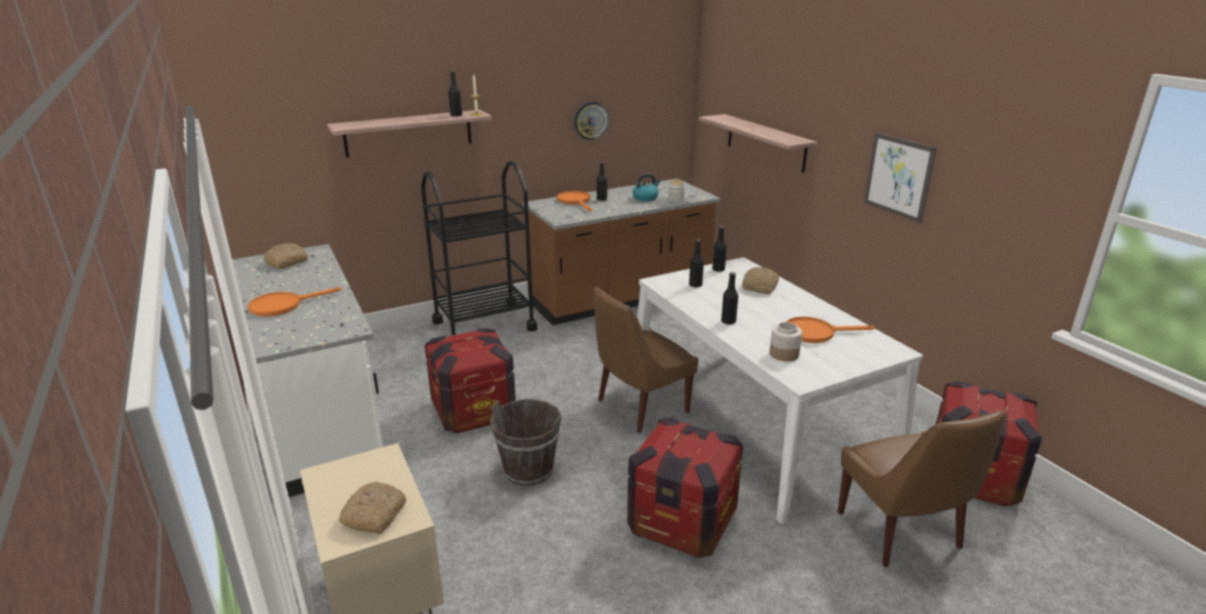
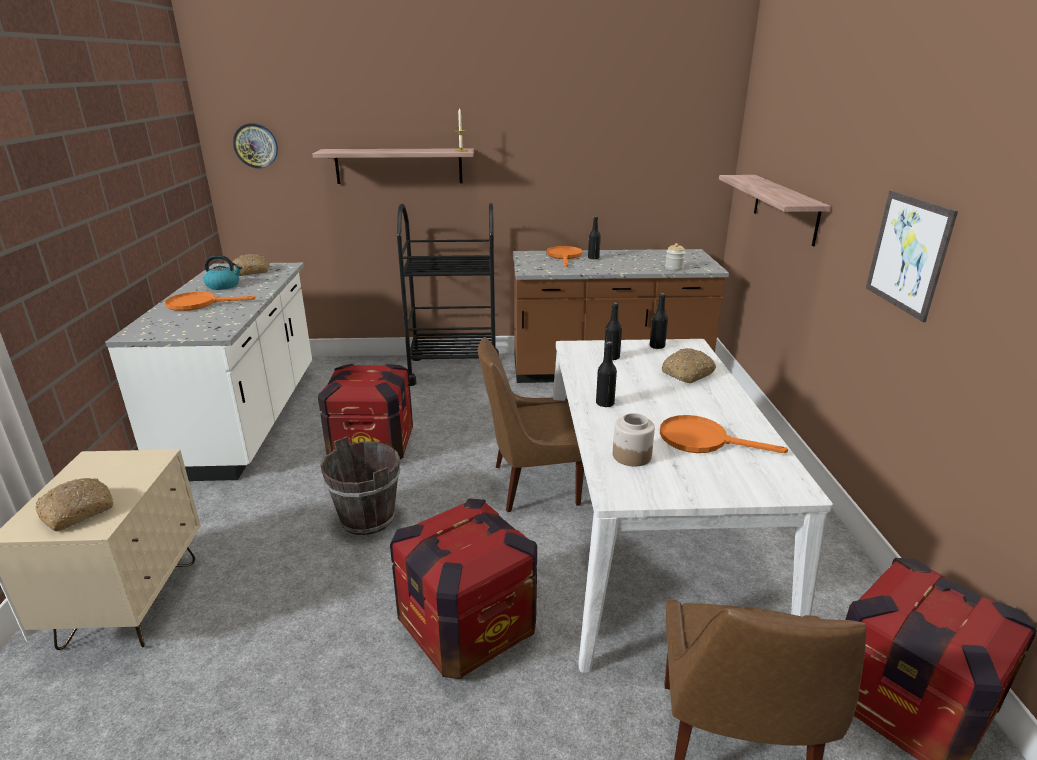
camera: 25 degrees right, 0 degrees up
black bottle [448,71,462,116] -> none
wall clock [574,102,609,140] -> wall clock moved to [233,123,278,168]
kettle [633,174,660,201] -> kettle moved to [203,255,242,290]

